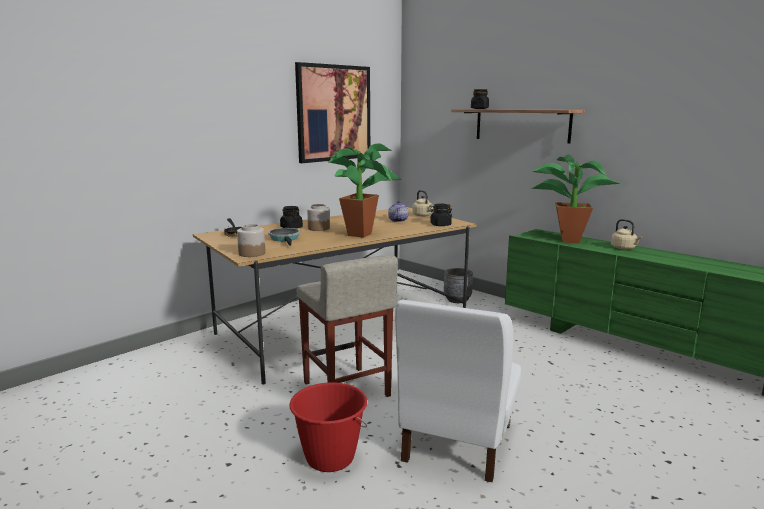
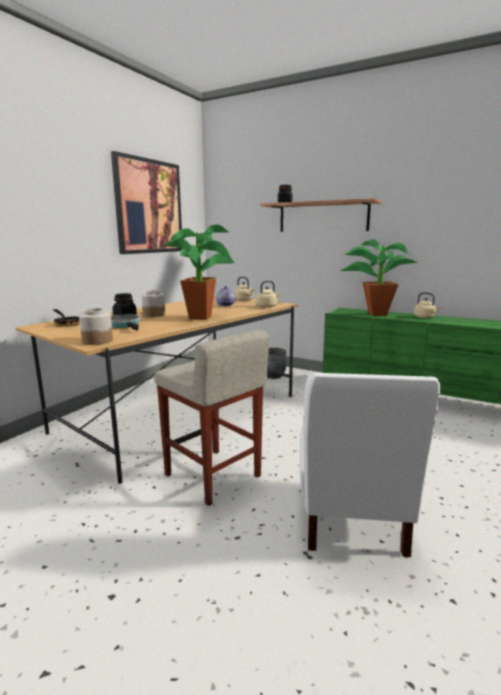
camera: 15 degrees left, 0 degrees up
red bucket [289,382,367,472] -> none
black jar [429,204,452,226] -> beige kettle [257,281,282,308]

